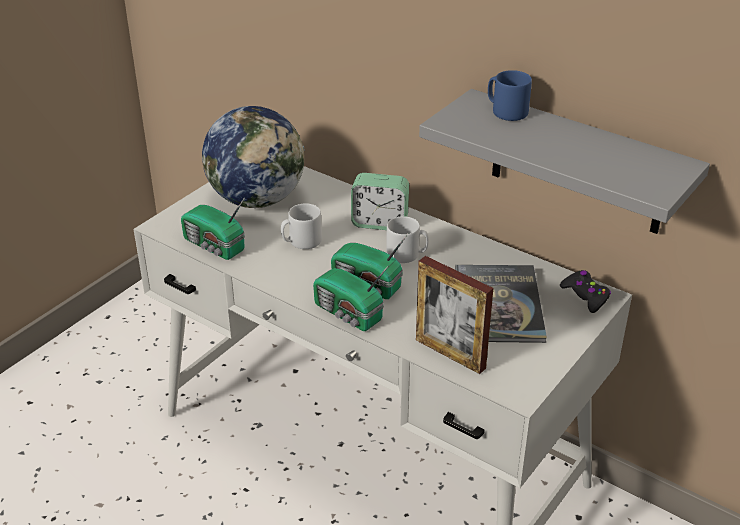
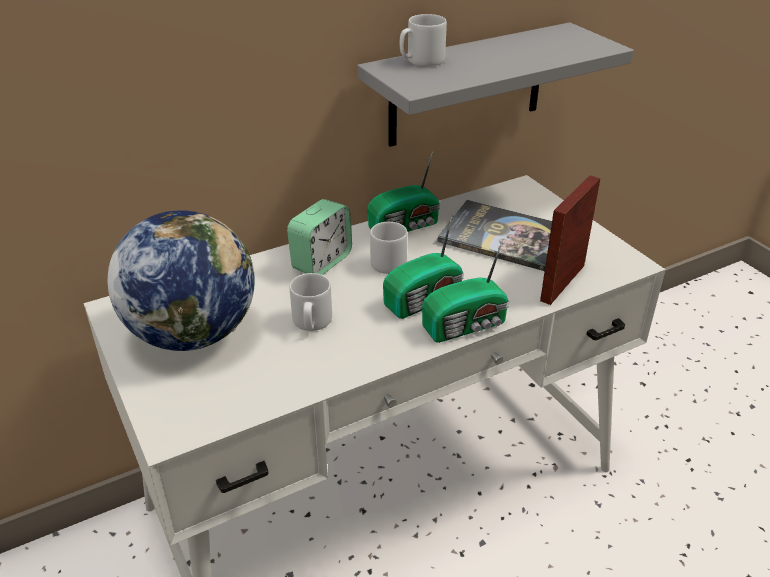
camera: 65 degrees left, 0 degrees up
radio [181,197,245,260] -> radio moved to [367,151,440,232]
picture frame [416,256,493,374] -> picture frame turned 150 degrees clockwise [540,175,600,305]
blue mug [488,70,532,121] -> grey mug [399,14,447,67]
black game controller [560,270,611,313] -> none

